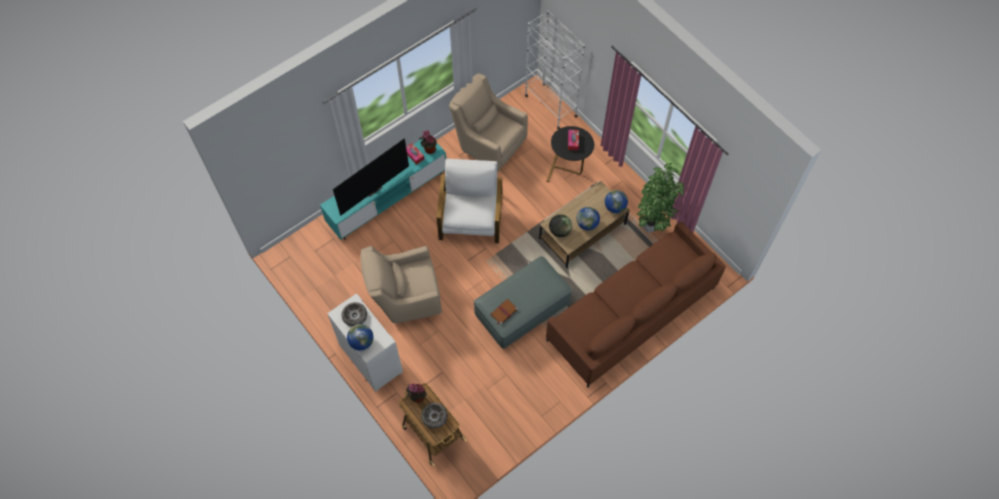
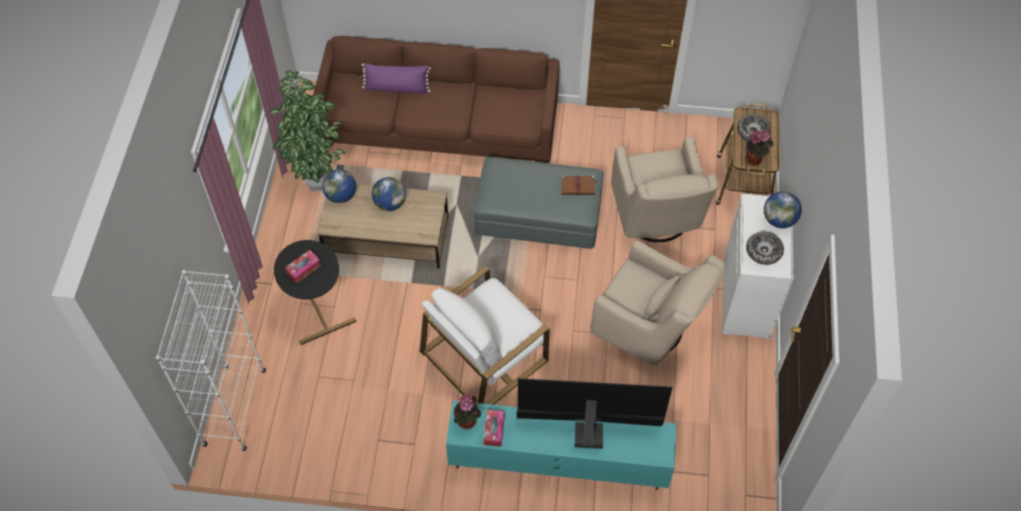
camera: 135 degrees left, 5 degrees down
beige armchair [449,74,528,172] -> beige armchair moved to [611,137,718,242]
globe [549,214,572,237] -> none
none -> purple pillow [362,63,431,94]

